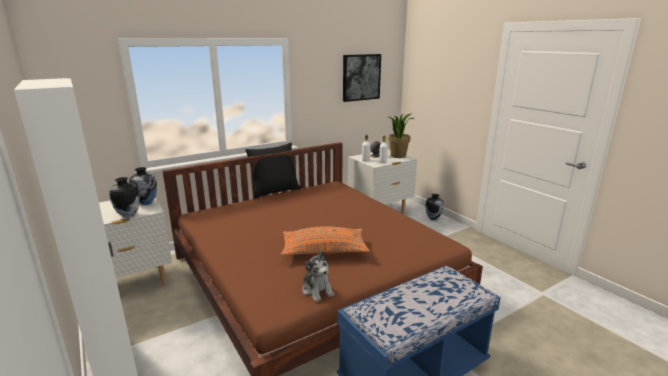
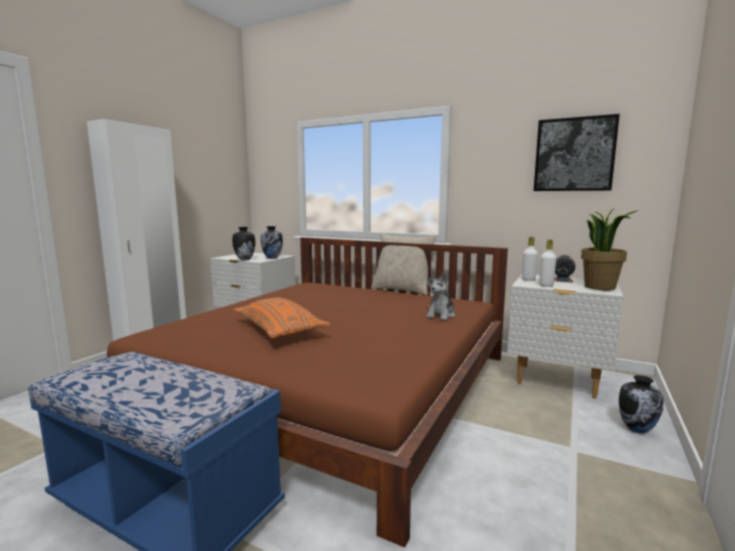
camera: 60 degrees right, 10 degrees down
black pillow [245,142,300,198] -> beige pillow [371,233,437,296]
plush toy [302,251,334,302] -> plush toy moved to [426,273,455,320]

